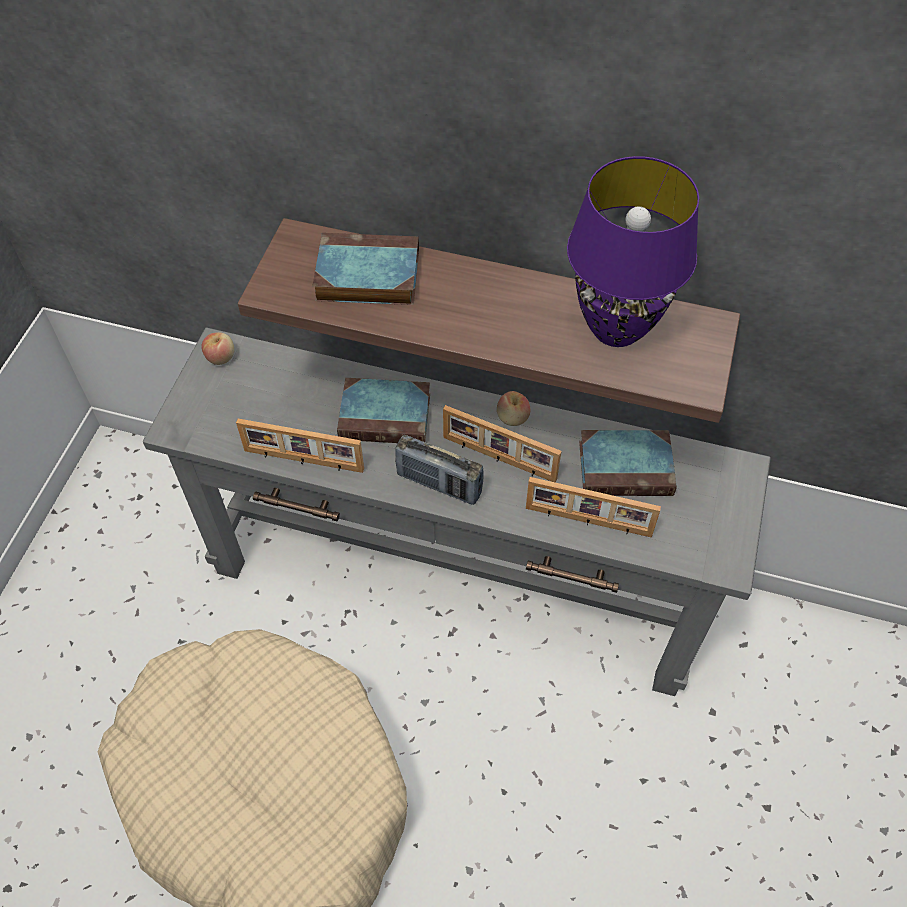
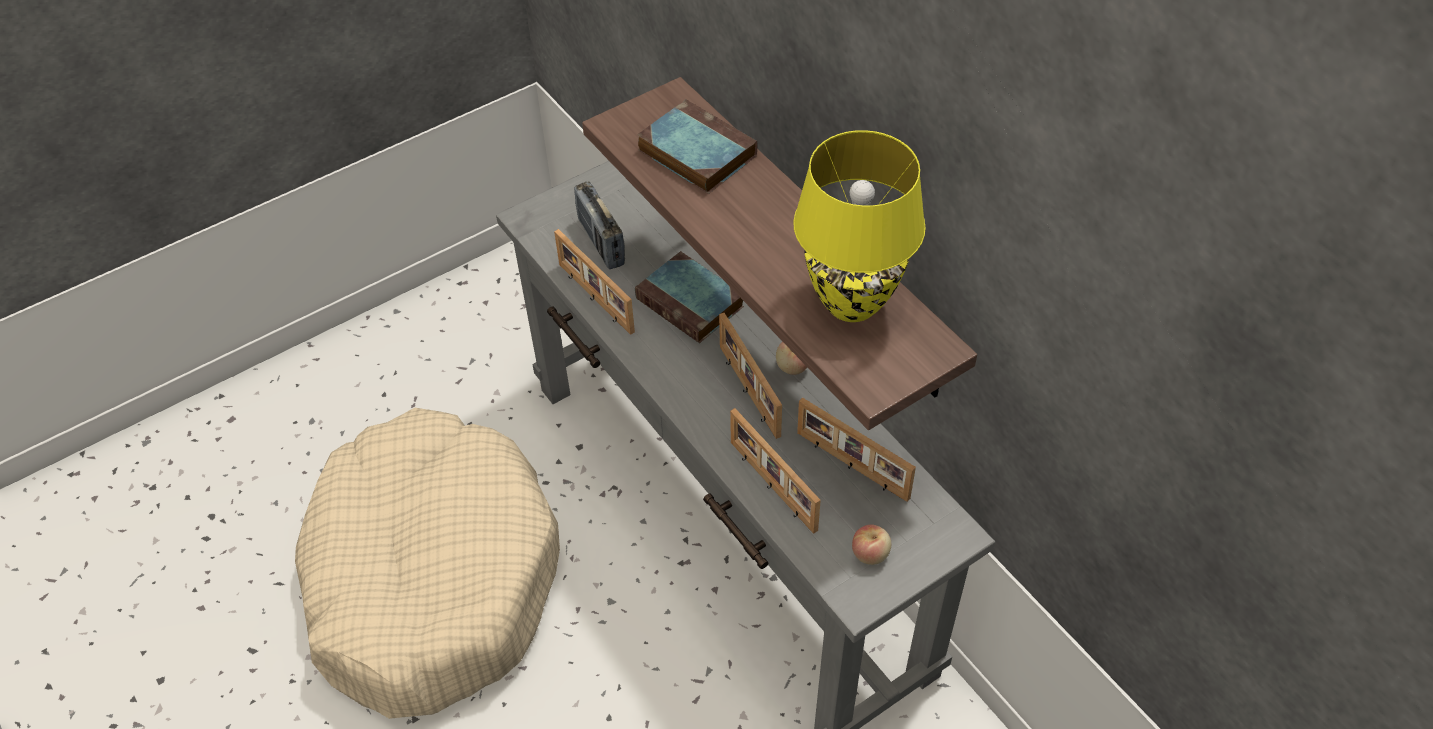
camera: 40 degrees right, 5 degrees down
apple [201,332,234,365] -> apple moved to [852,524,891,565]
radio [395,435,484,505] -> radio moved to [574,182,625,269]
purple table lamp [567,156,699,347] -> yellow table lamp [793,130,926,322]
book [579,430,677,496] -> picture frame [797,397,916,502]

